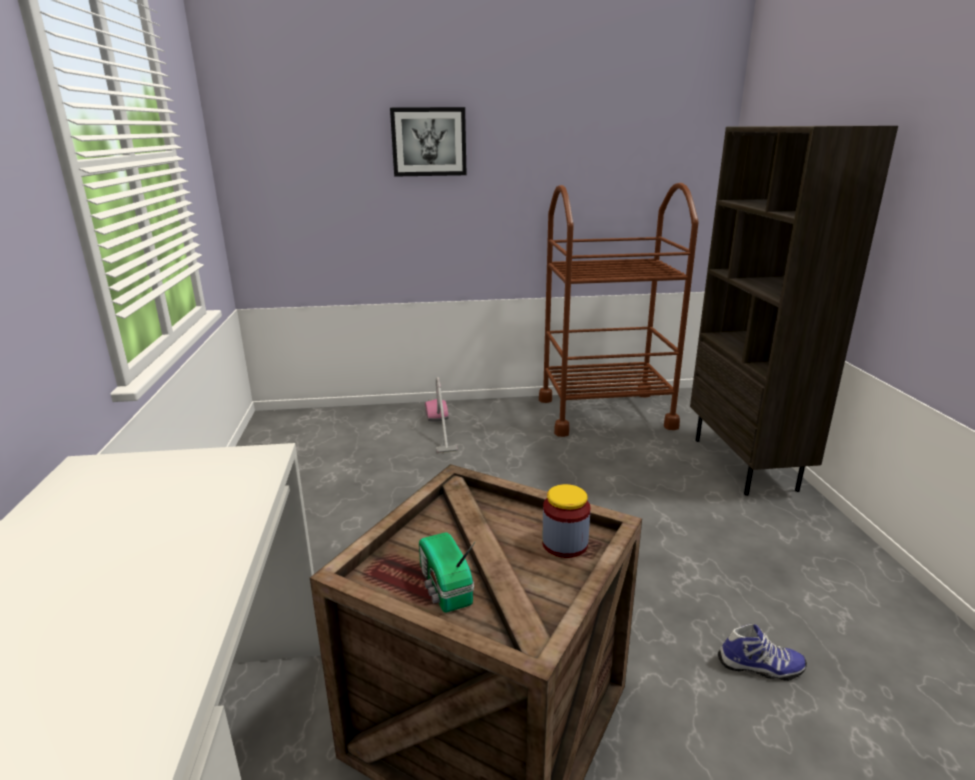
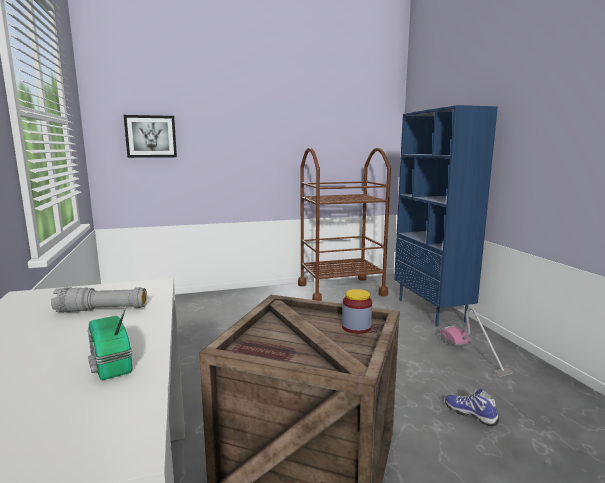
camera: 10 degrees left, 10 degrees down
picture [390,107,467,177] -> picture moved to [124,115,177,158]
radio [419,532,475,613] -> radio moved to [88,304,133,380]
vacuum cleaner [425,377,458,453] -> vacuum cleaner moved to [440,307,514,376]
brown bookcase [690,126,898,496] -> blue bookcase [394,105,498,326]
shoe [718,624,807,681] -> shoe turned 135 degrees counterclockwise [445,389,499,426]
none -> grey flashlight [51,287,147,312]

